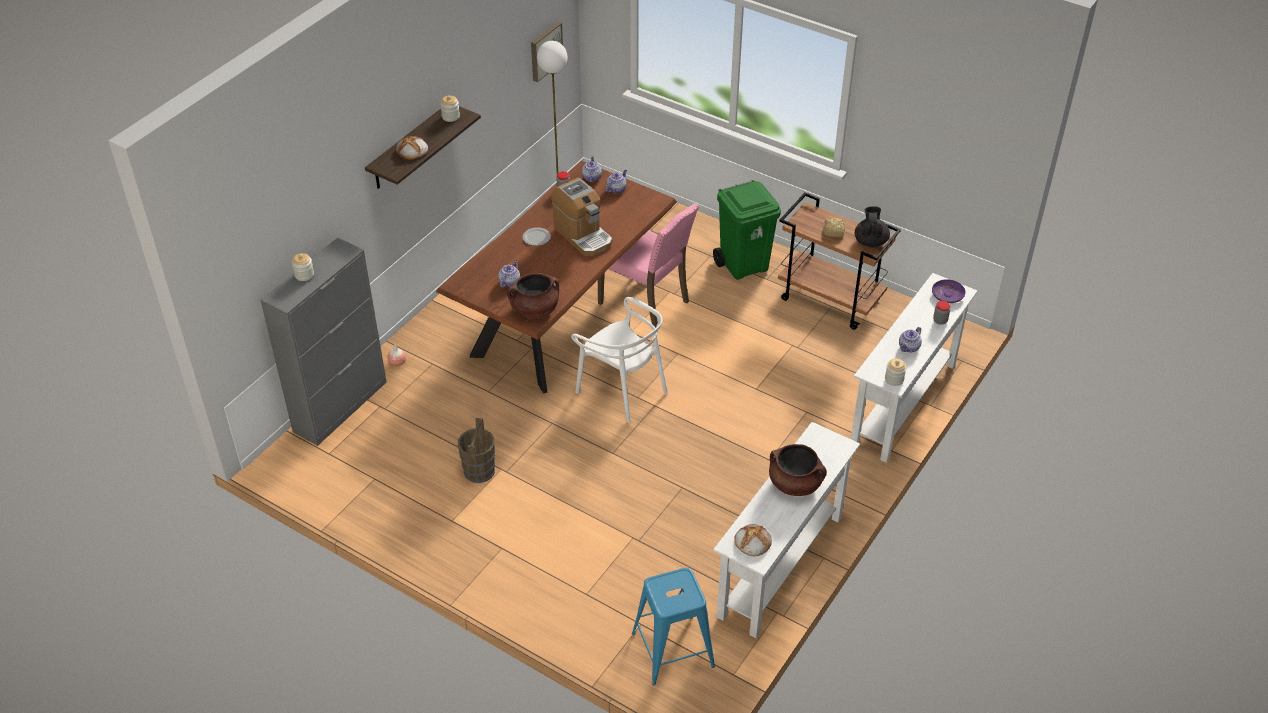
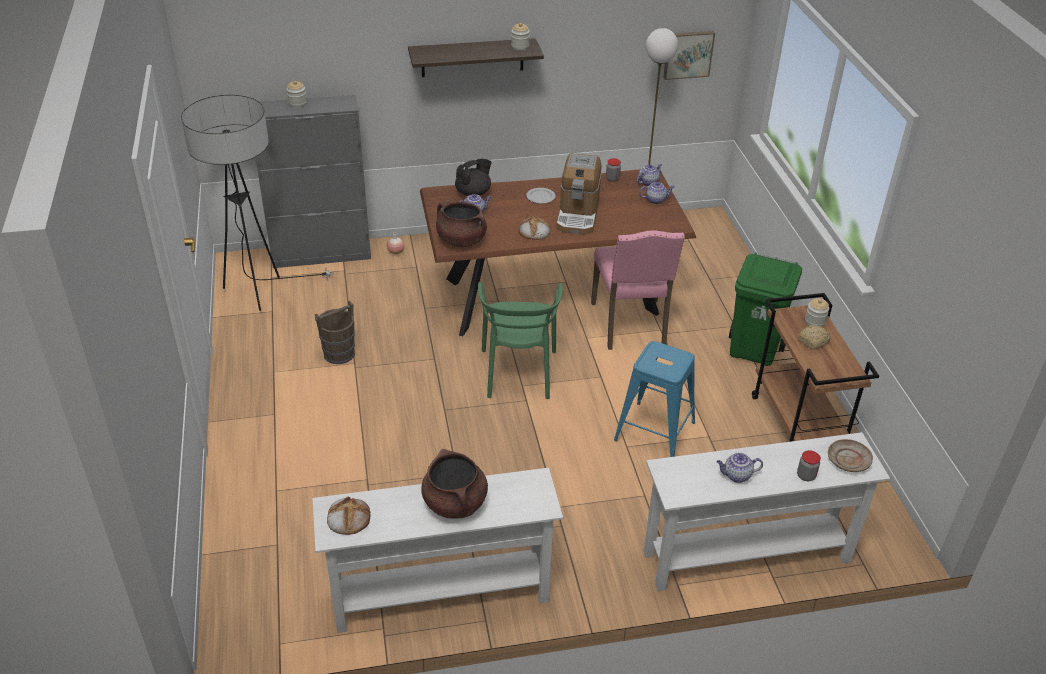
camera: 45 degrees right, 5 degrees down
bread [395,136,428,160] -> bread moved to [519,216,550,240]
white chair [571,297,668,423] -> green chair [478,282,563,399]
blue stool [632,568,715,685] -> blue stool moved to [614,341,695,457]
black teapot [855,206,890,247] -> black teapot moved to [455,159,492,196]
jar [885,358,906,386] -> jar moved to [805,298,829,327]
purple plate [932,279,965,303] -> beige plate [828,439,873,472]
none -> floor lamp [181,95,334,311]

